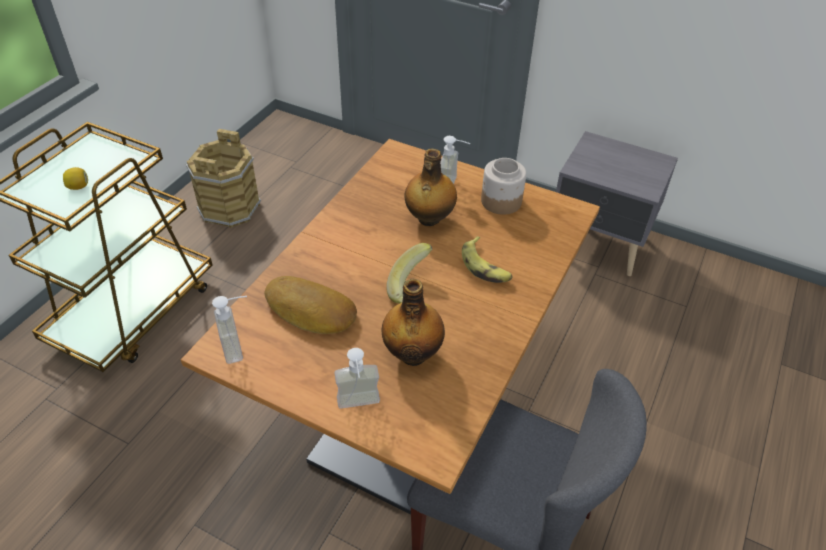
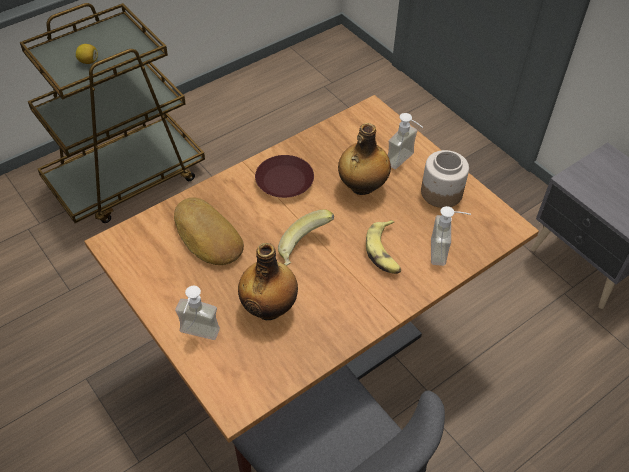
camera: 25 degrees right, 5 degrees up
brown bucket [186,129,261,228] -> none
soap dispenser [212,296,247,364] -> soap dispenser moved to [431,206,471,266]
none -> brown plate [255,155,314,198]

